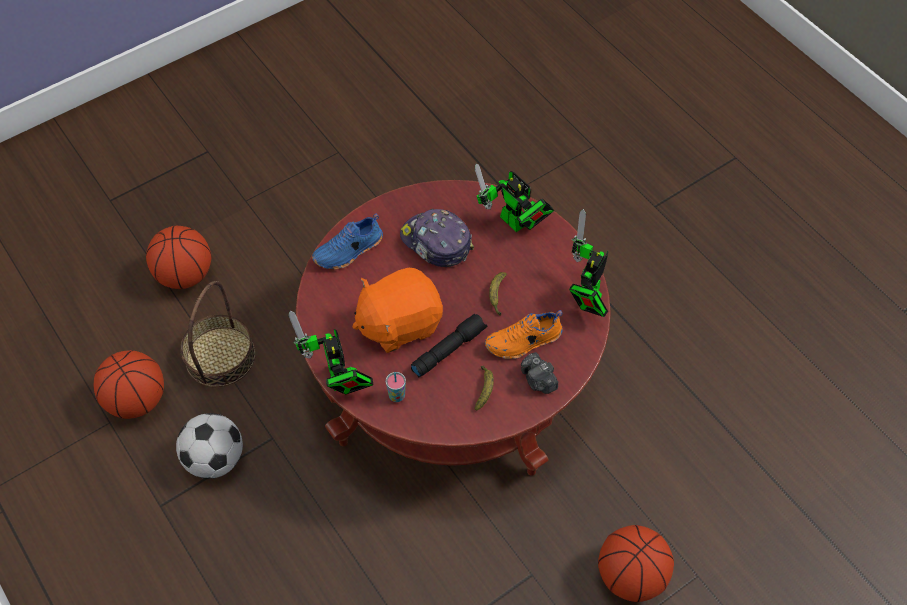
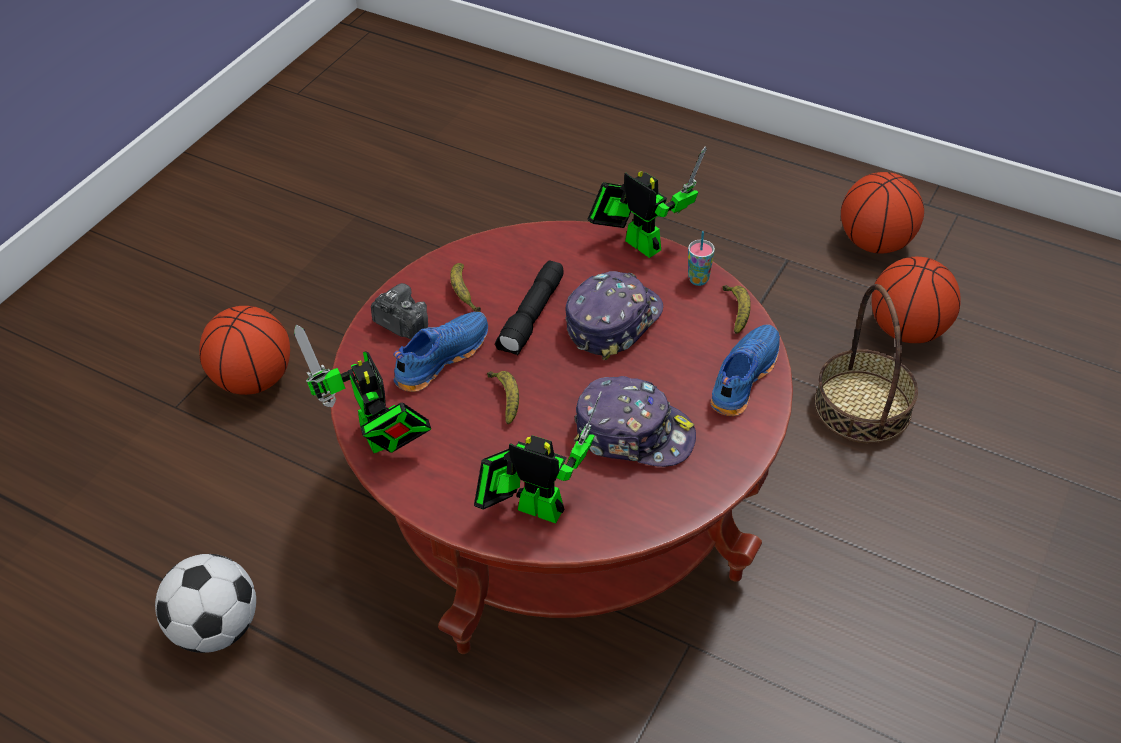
camera: 155 degrees right, 10 degrees down
basketball [146,226,211,289] -> basketball moved to [841,172,924,254]
football [176,413,243,479] -> football moved to [155,554,256,653]
orange plush toy [352,268,443,353] -> cap [565,271,663,360]
cup [386,372,406,402] -> cup moved to [688,231,715,286]
orange shoe [485,310,563,359] -> blue shoe [393,312,488,392]
toy robot [569,209,608,317] -> toy robot turned 150 degrees clockwise [294,325,431,453]
none -> banana [723,285,751,334]

